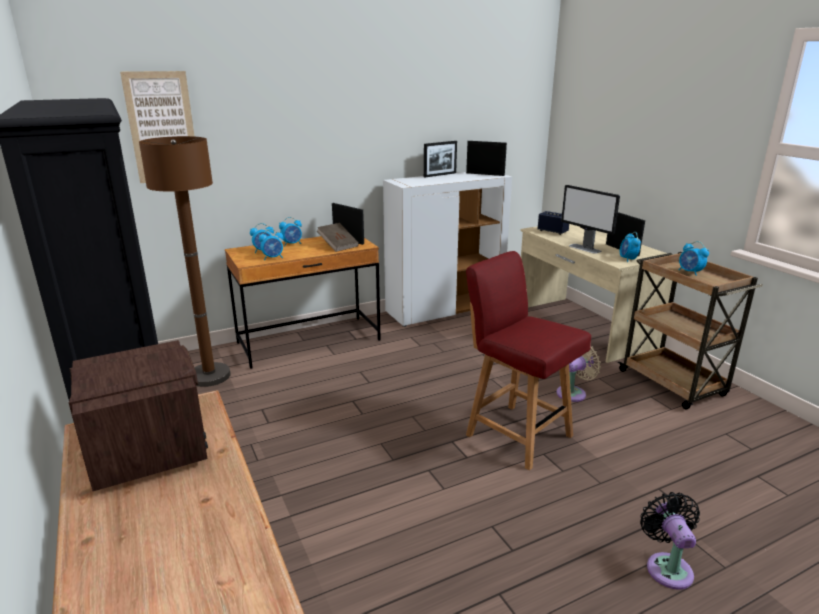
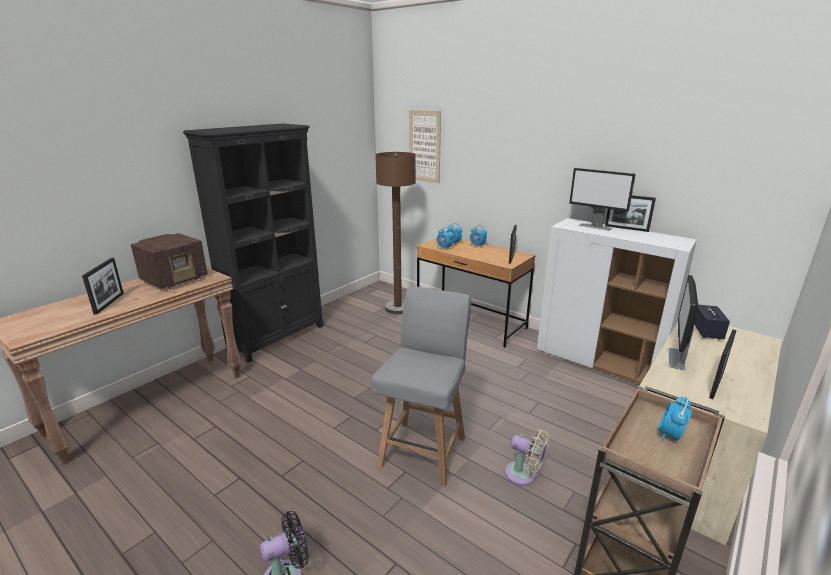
camera: 65 degrees right, 0 degrees up
brown book [317,223,359,252] -> none
picture frame [466,141,507,176] -> picture frame moved to [82,258,124,315]
red chair [466,251,591,470] -> grey chair [371,287,471,486]
alarm clock [620,232,641,262] -> none
none -> monitor [569,168,636,231]

